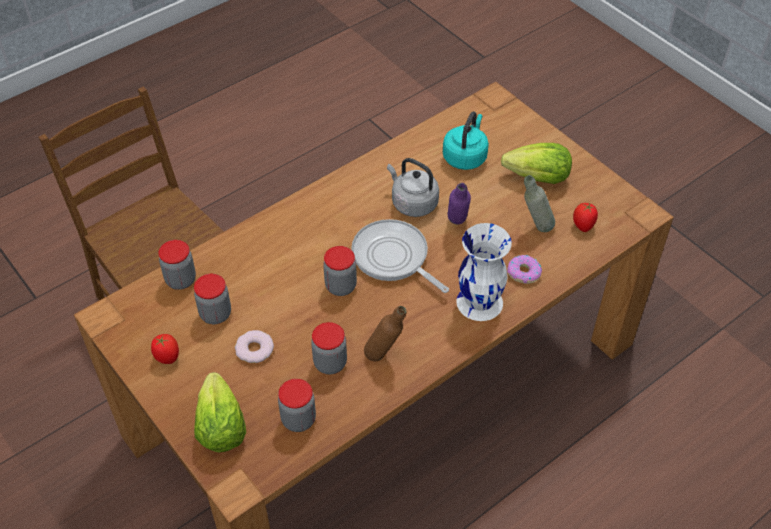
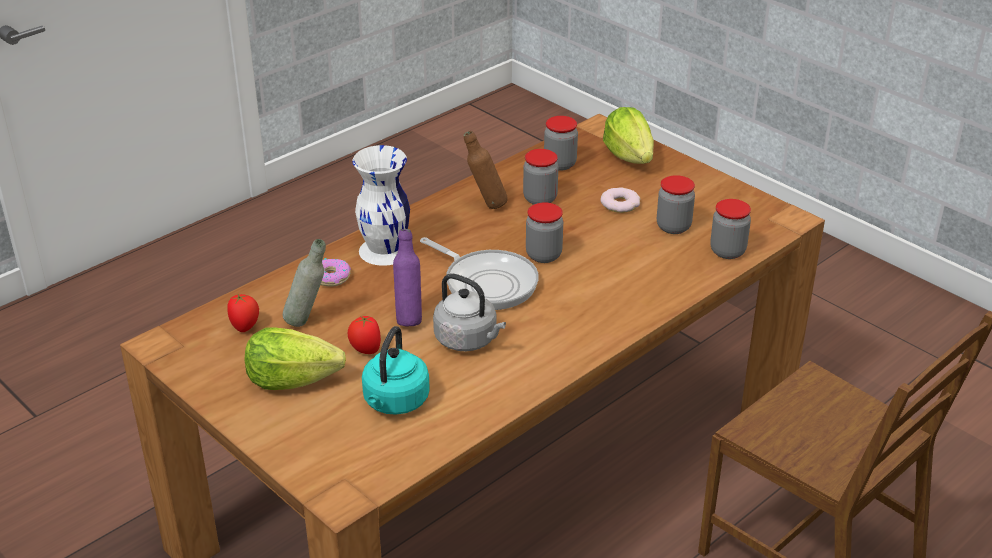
camera: 175 degrees right, 15 degrees down
tomato [151,334,179,364] -> tomato moved to [348,316,381,354]

